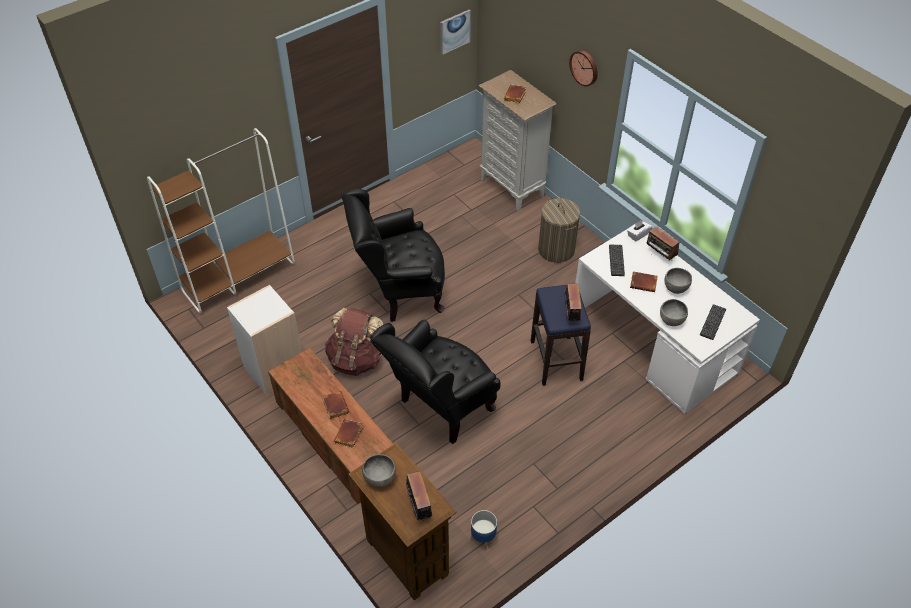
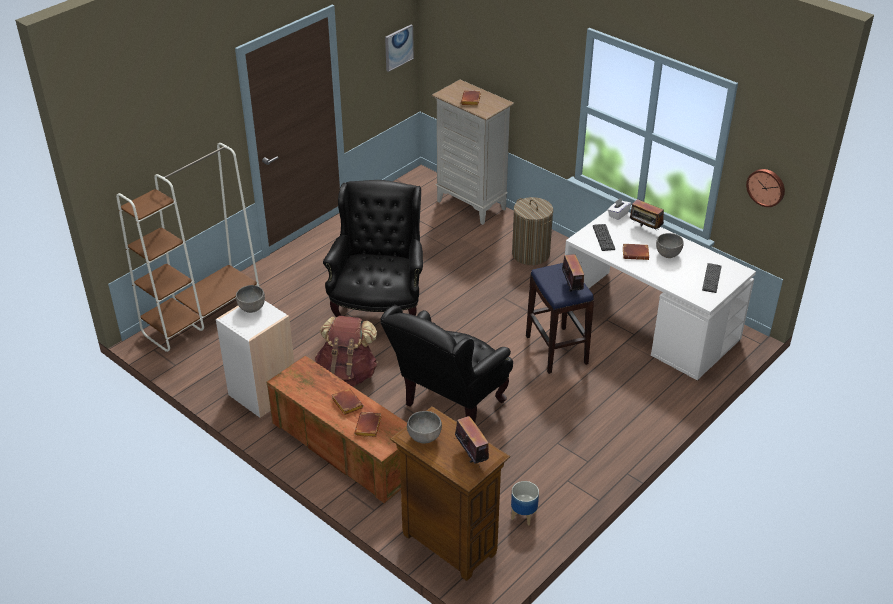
camera: 10 degrees left, 10 degrees down
black armchair [341,189,445,322] -> black armchair turned 120 degrees clockwise [323,180,423,317]
wall clock [569,50,598,87] -> wall clock moved to [746,169,785,207]
grey bowl [660,299,688,326] -> grey bowl moved to [236,285,265,313]

